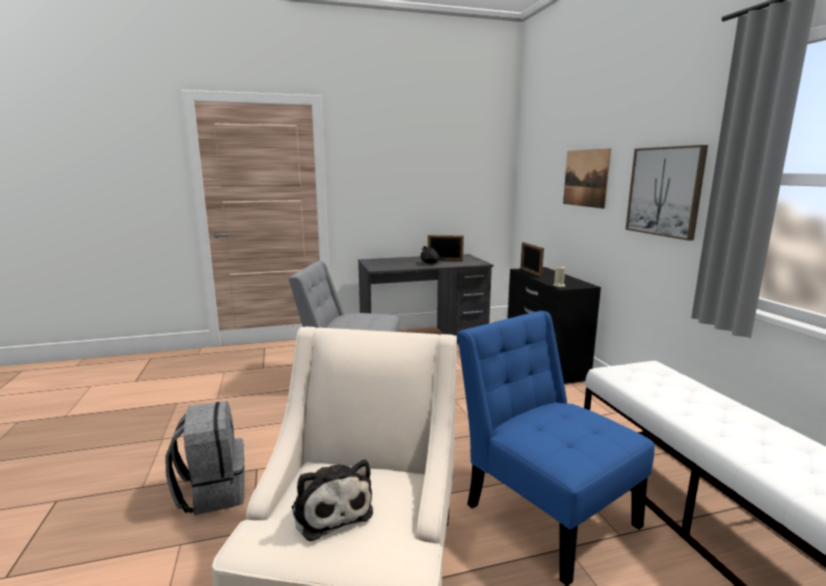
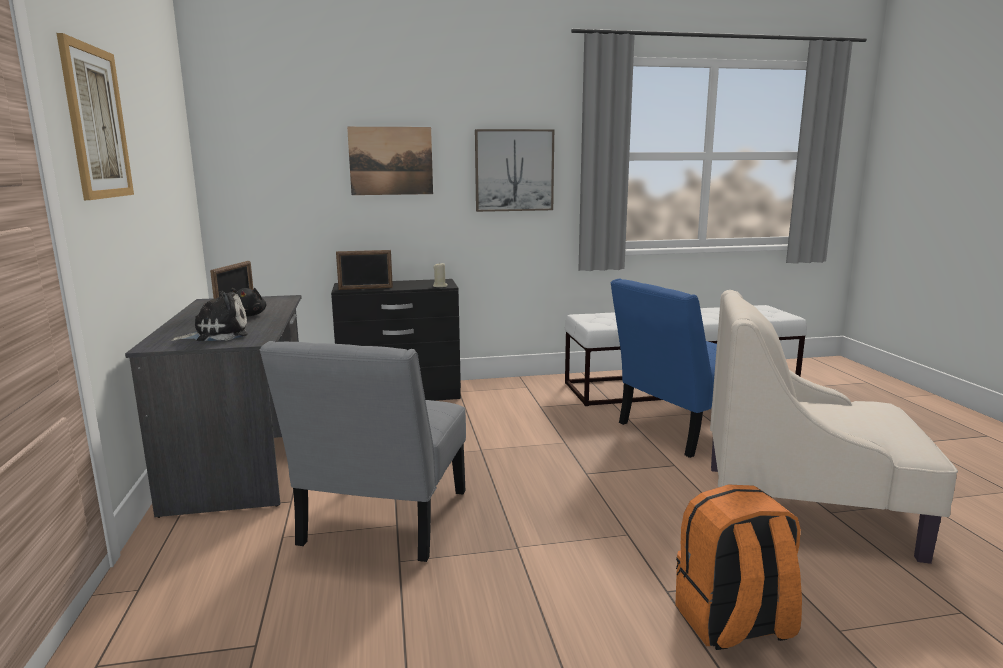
camera: 85 degrees left, 0 degrees up
grey backpack [165,401,245,515] -> orange backpack [675,485,802,650]
plush toy [292,460,373,542] -> plush toy moved to [172,291,248,341]
none -> picture [56,33,134,200]

